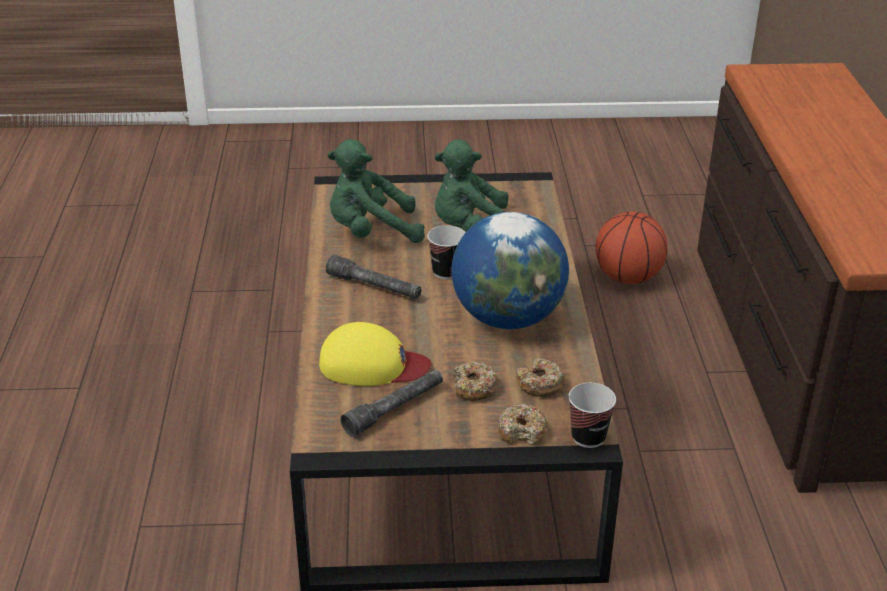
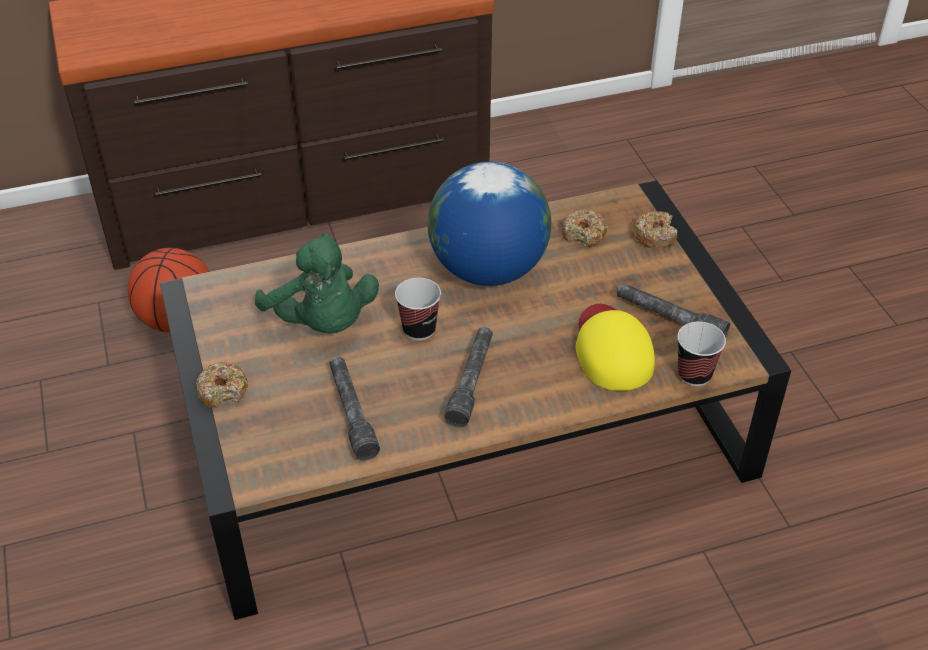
camera: 105 degrees left, 10 degrees up
green plush toy [327,139,425,243] -> grey flashlight [329,357,380,461]
donut [453,362,499,401] -> donut moved to [196,362,248,408]
cup [569,383,616,448] -> cup moved to [677,322,726,386]

